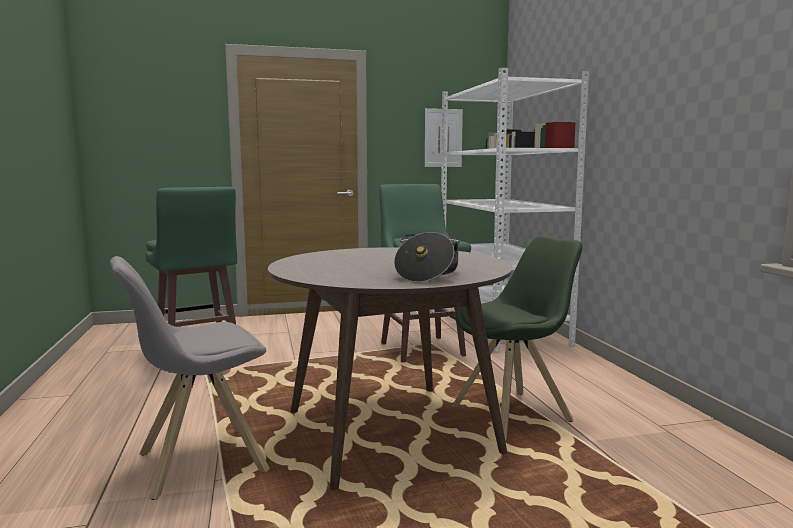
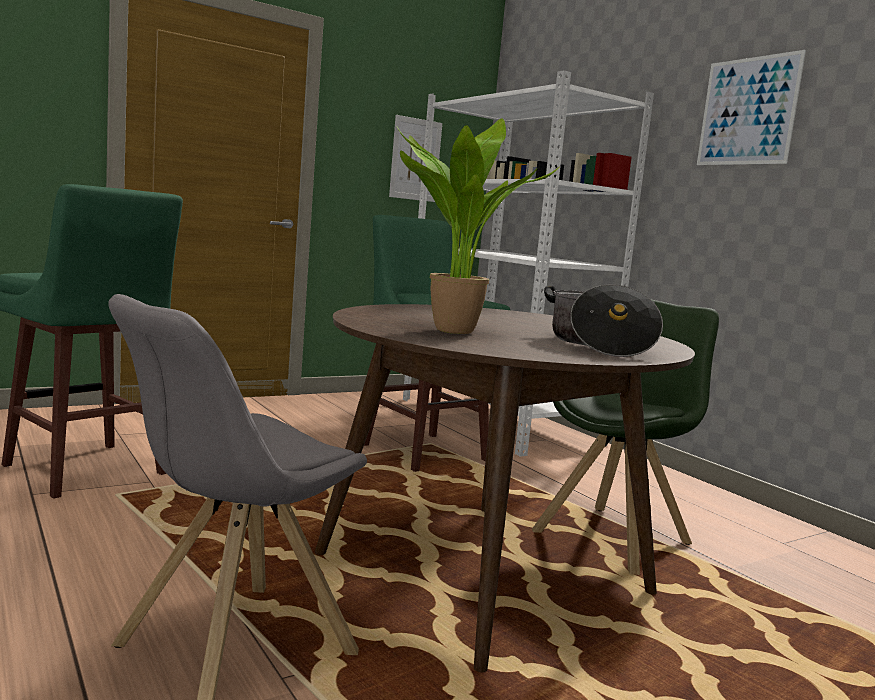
camera: 20 degrees left, 0 degrees up
none -> potted plant [397,118,560,334]
none -> picture [697,50,806,165]

